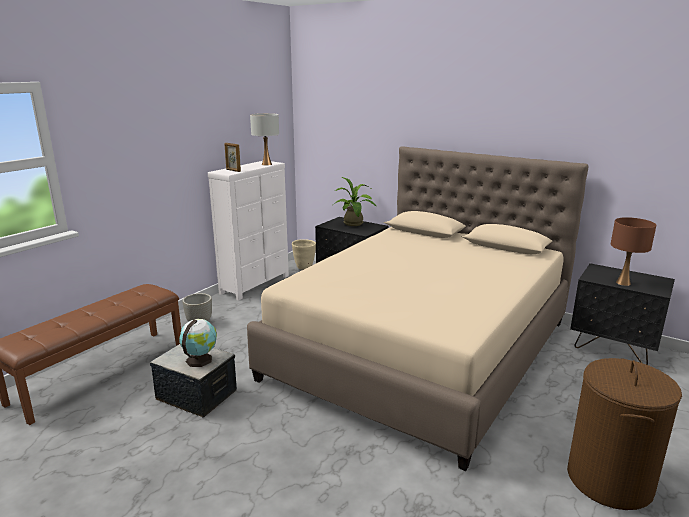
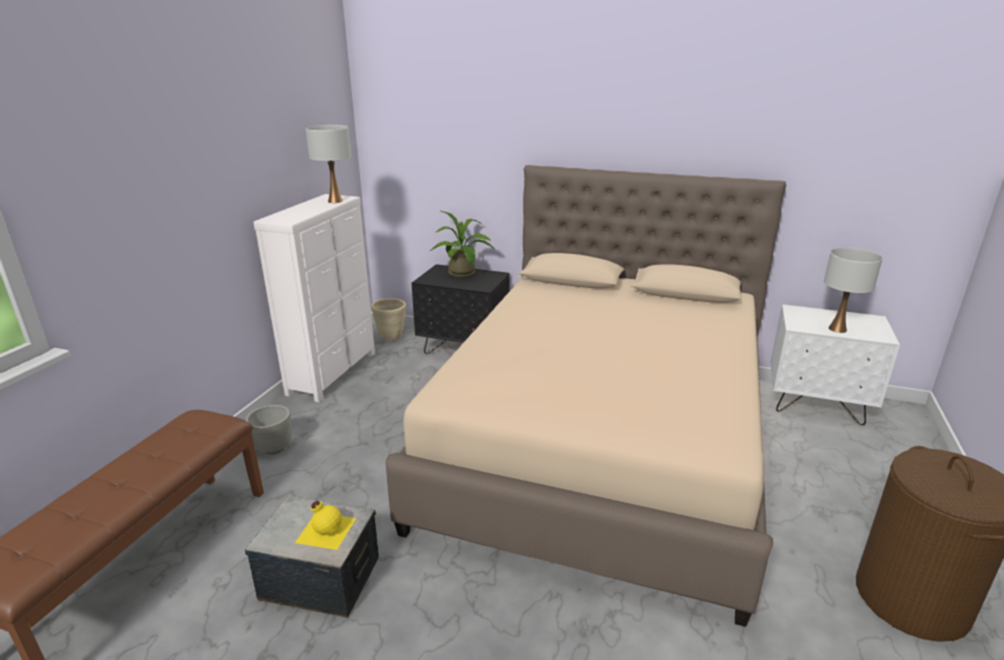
camera: 15 degrees left, 5 degrees up
globe [179,319,217,367] -> yellow bottle [295,501,356,550]
picture frame [224,143,241,172] -> none
black nightstand [570,263,675,365] -> white nightstand [771,304,900,425]
brown table lamp [611,217,656,286] -> white table lamp [824,248,883,333]

